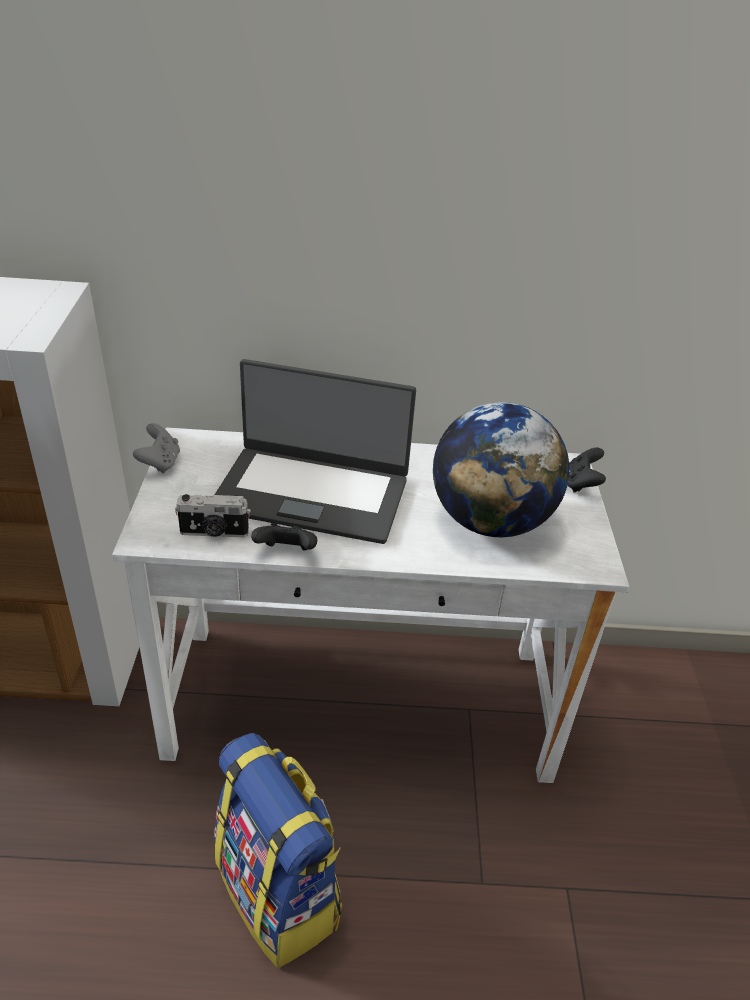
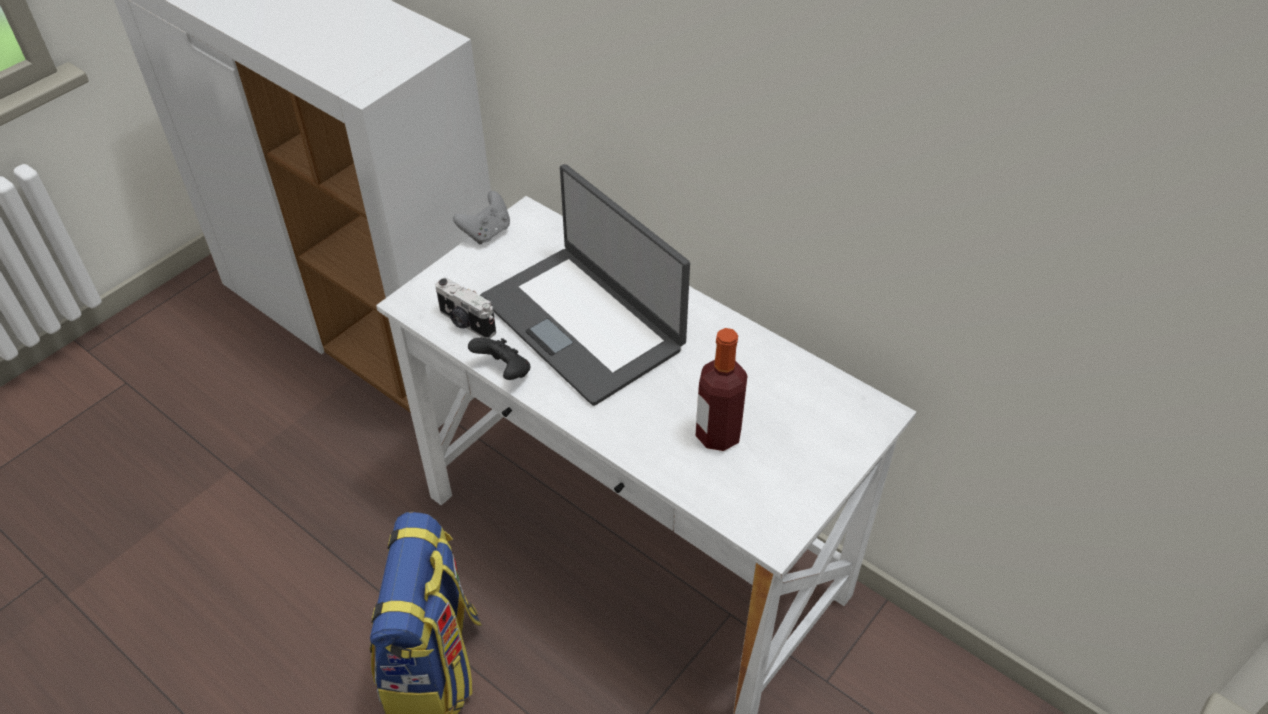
camera: 40 degrees right, 10 degrees up
globe [433,402,569,537] -> bottle [695,328,747,451]
black game controller [568,447,606,493] -> none

